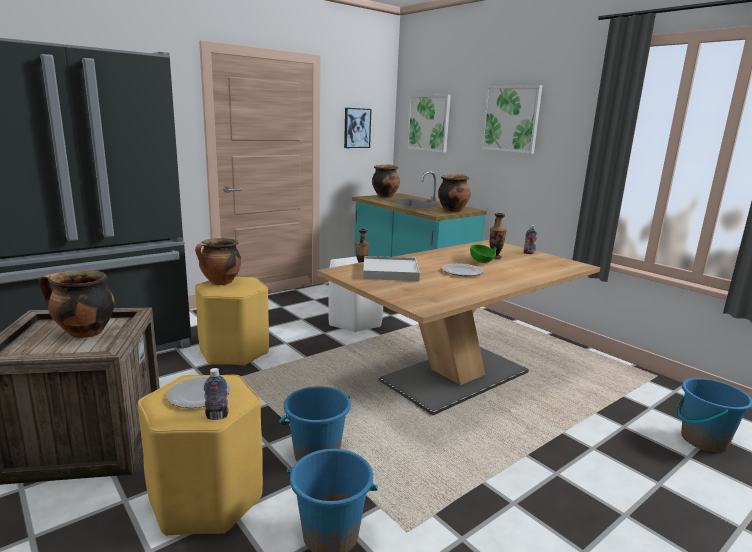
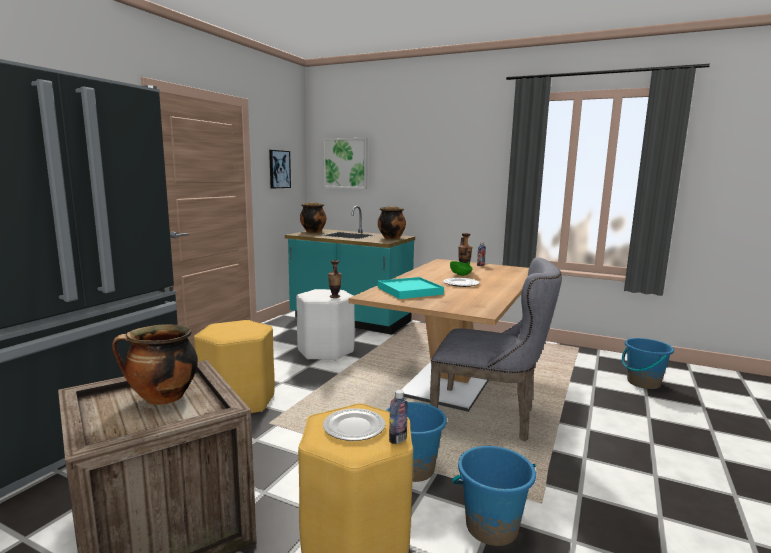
camera: 25 degrees left, 5 degrees down
cooking pot [195,238,241,285] -> none
white tray [363,256,420,281] -> turquoise tray [378,277,444,299]
picture [481,85,542,154] -> none
none -> grey chair [430,257,562,442]

